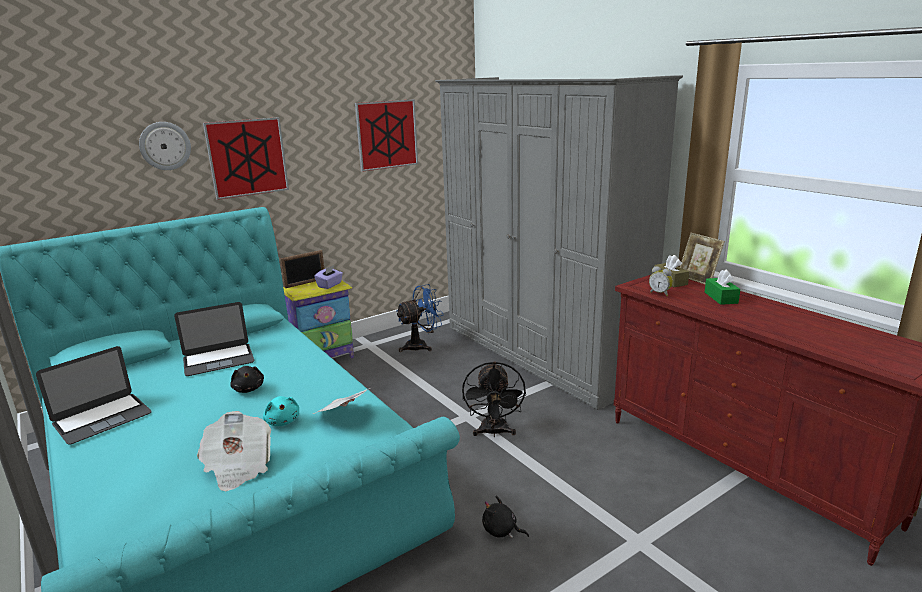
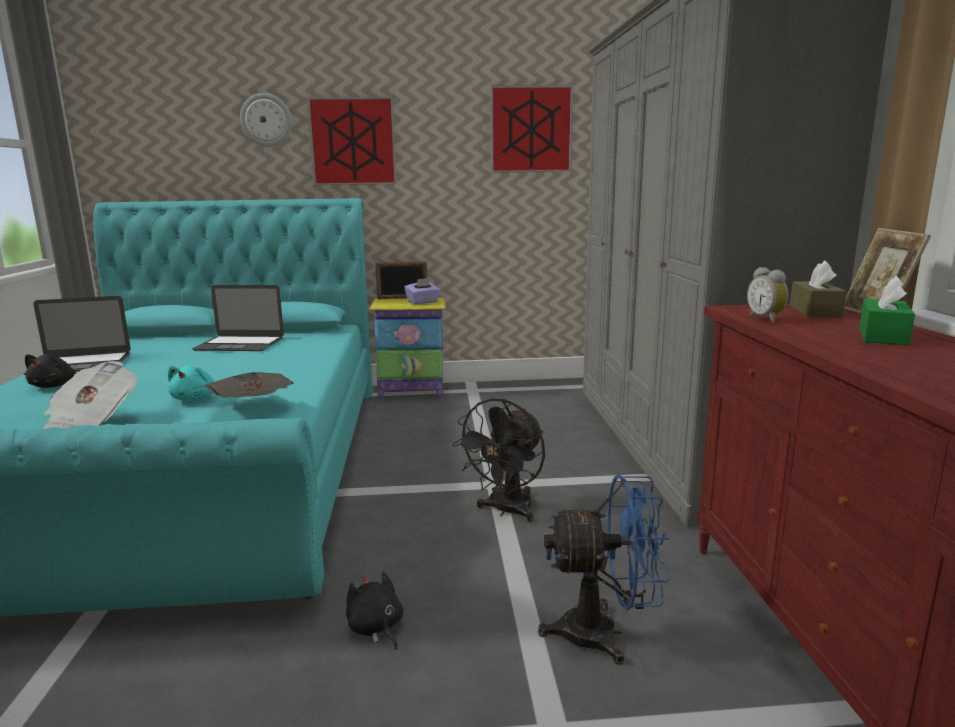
camera: 30 degrees right, 5 degrees down
black plush toy [230,366,264,393] -> black plush toy moved to [25,354,76,388]
blue fan [396,284,444,352] -> blue fan moved to [538,475,670,665]

